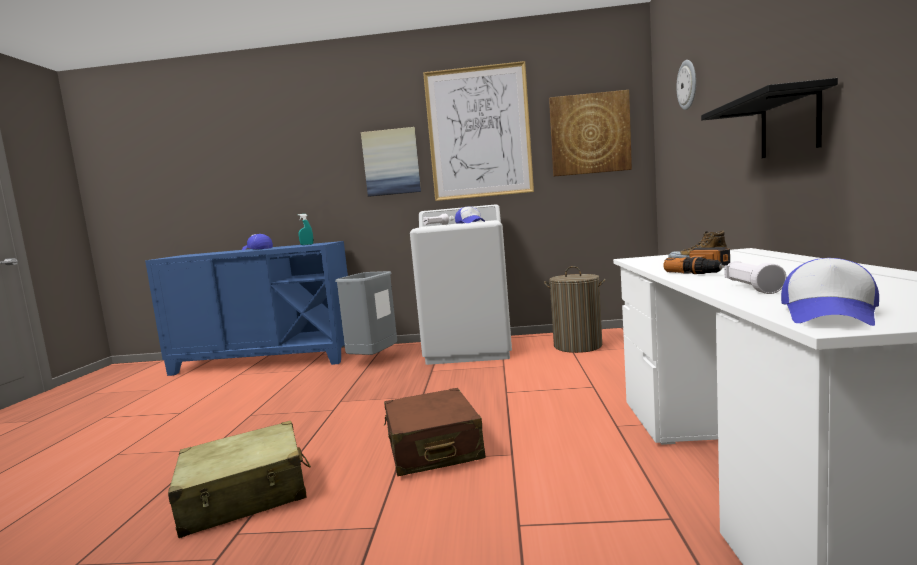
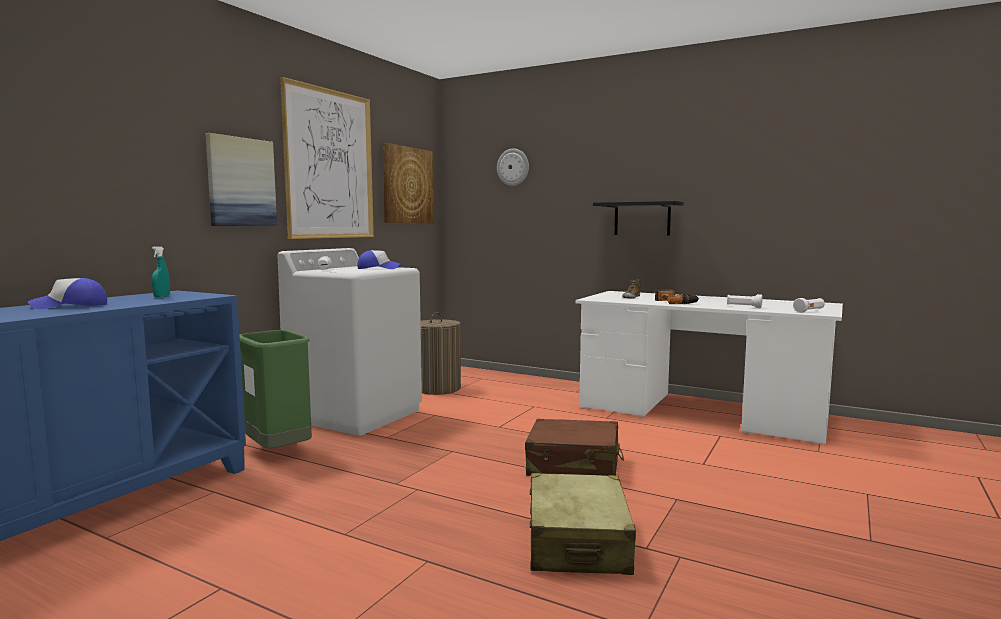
camera: 65 degrees left, 0 degrees up
grey trash can [335,271,397,355] -> green trash can [240,330,312,449]
cap [781,258,879,326] -> white flashlight [793,298,825,313]

